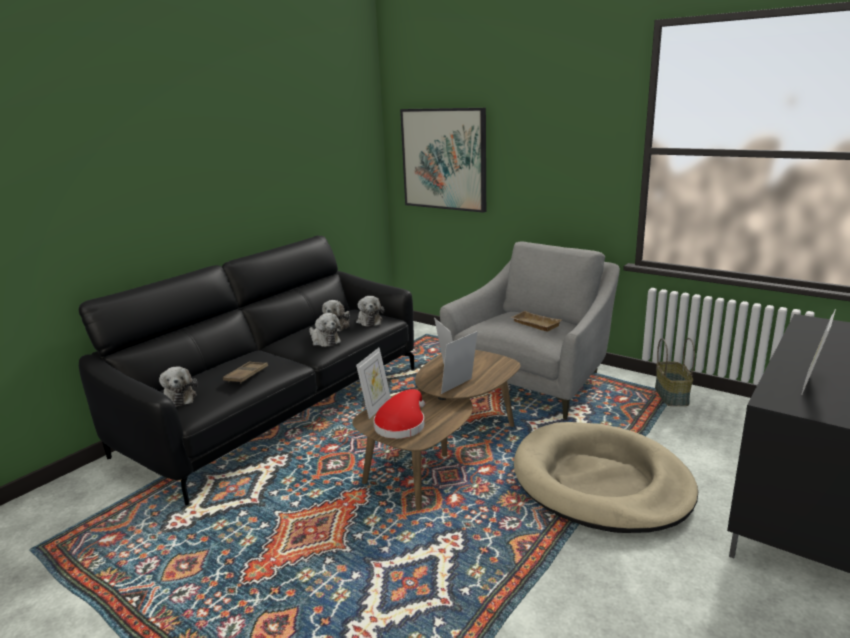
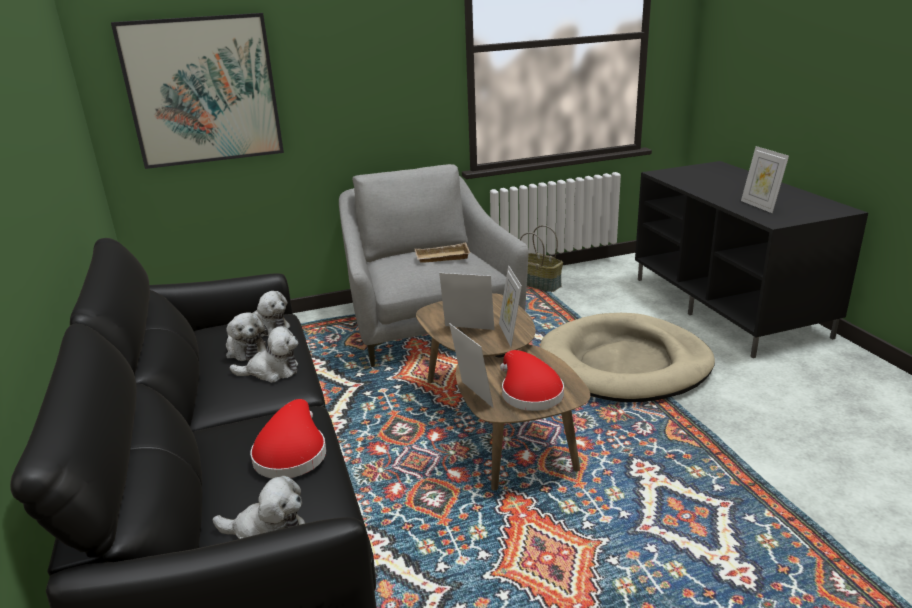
camera: 55 degrees left, 5 degrees up
brown tray [223,361,268,384] -> red hat [250,399,326,479]

